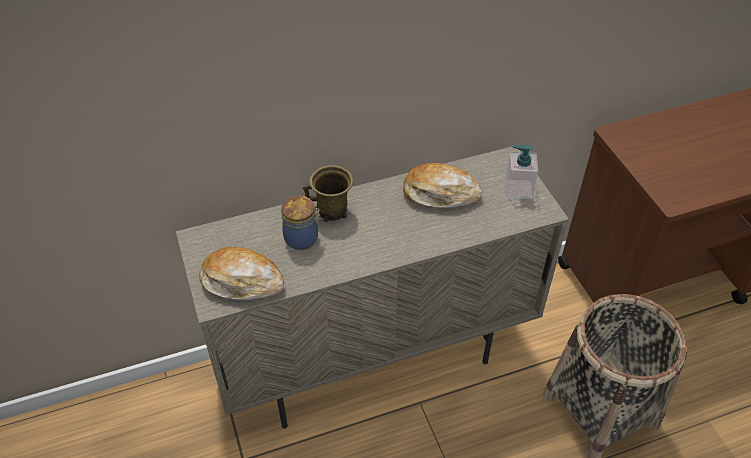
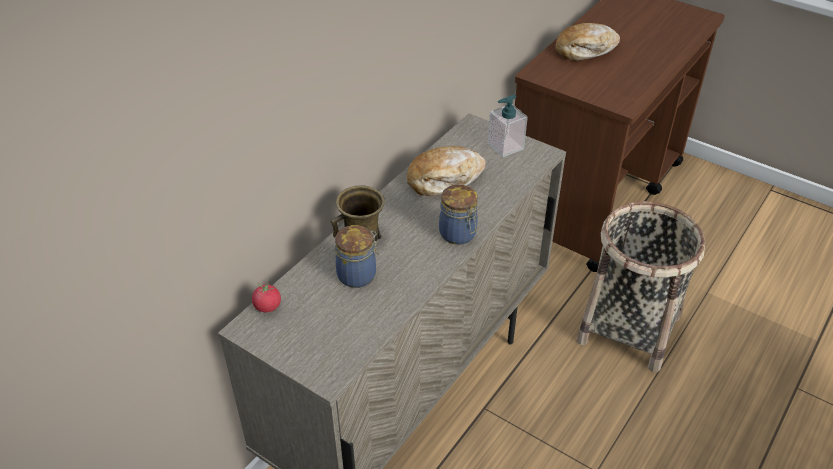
camera: 35 degrees left, 5 degrees down
bread [199,247,284,300] -> bread moved to [556,23,620,60]
none -> tomato [252,281,281,312]
none -> jar [439,185,478,245]

